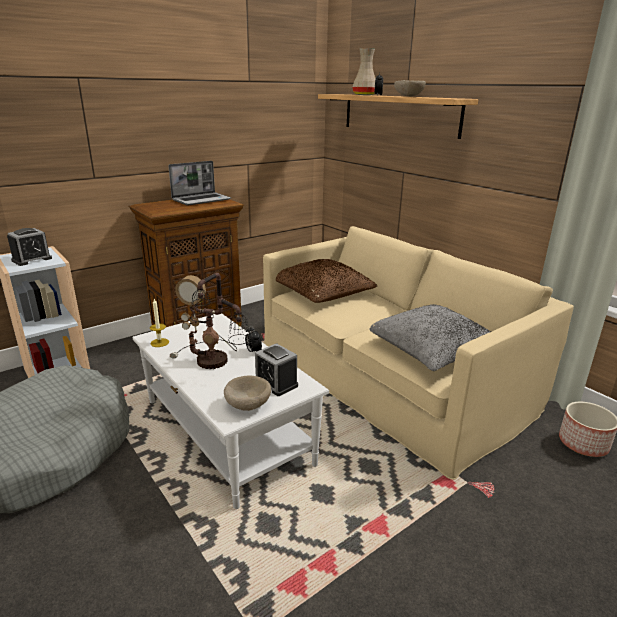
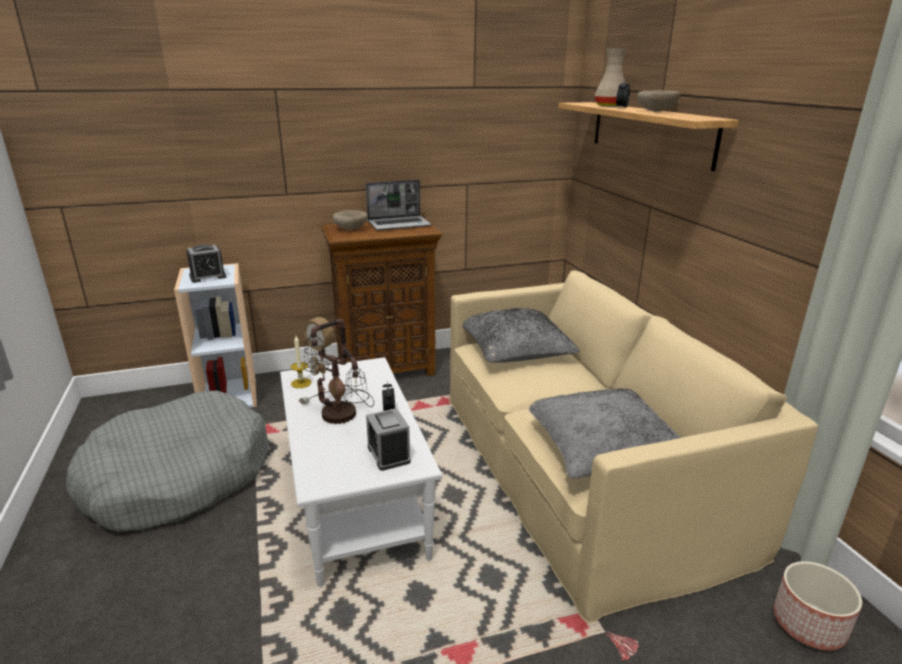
camera: 20 degrees right, 0 degrees up
beige bowl [224,375,271,411] -> beige bowl moved to [333,210,368,230]
brown pillow [276,259,377,303] -> grey pillow [462,308,580,363]

